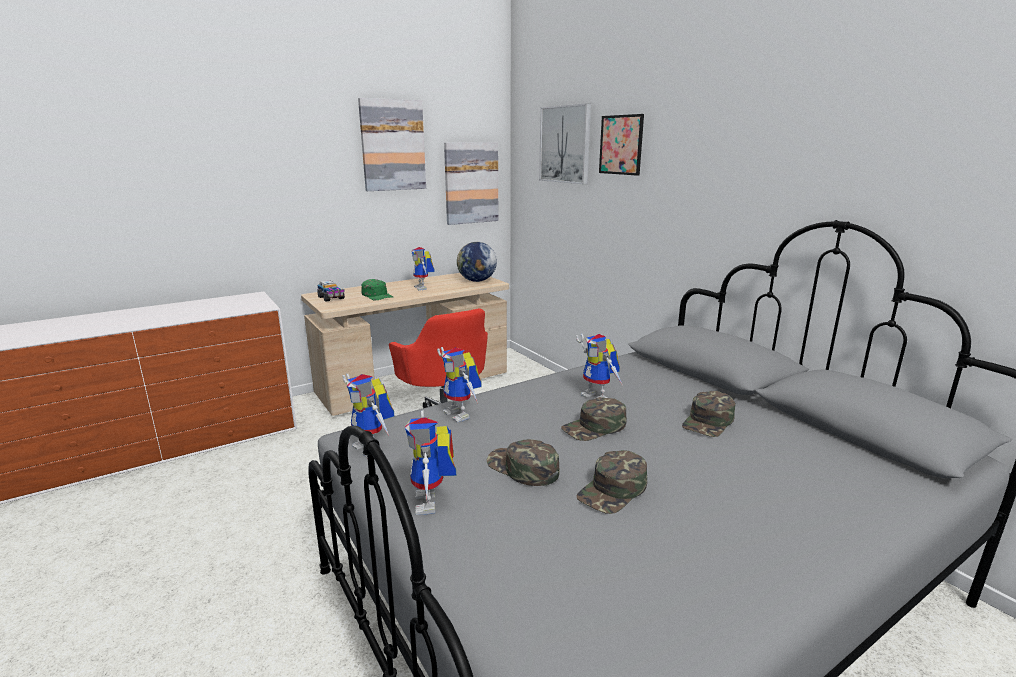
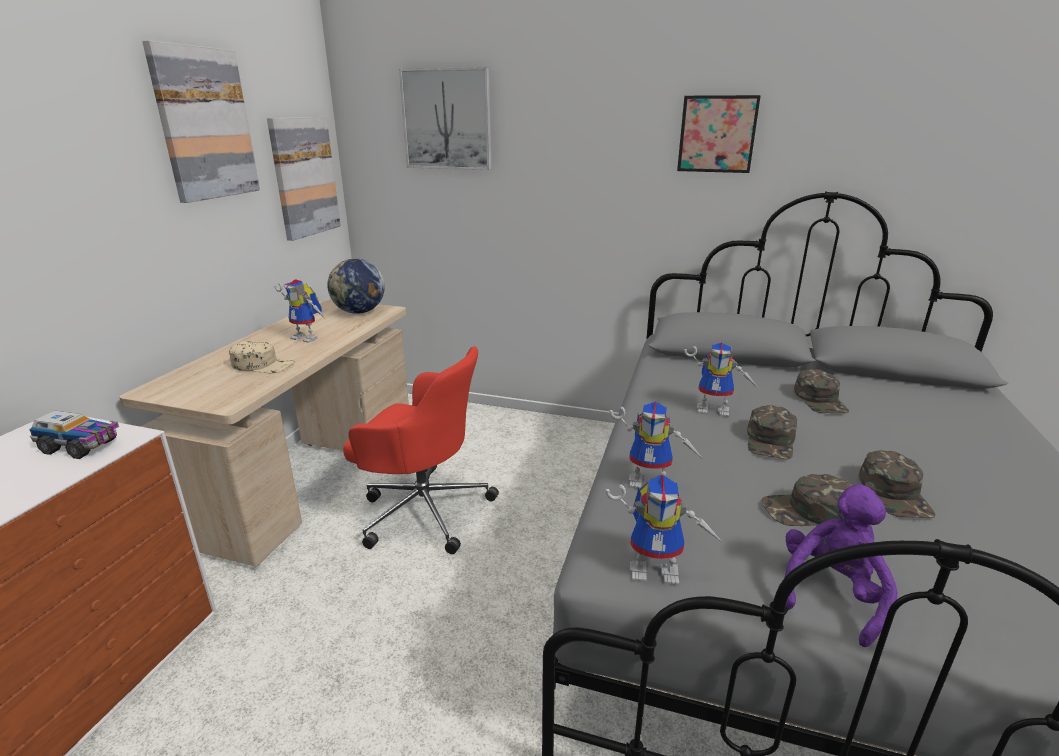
camera: 40 degrees left, 5 degrees up
toy truck [317,280,345,301] -> toy truck moved to [30,411,119,459]
green cap [362,279,393,300] -> beige cap [229,341,295,373]
toy robot [405,410,456,515] -> purple plush toy [785,484,898,647]
picture [599,114,644,176] -> picture moved to [677,95,761,173]

